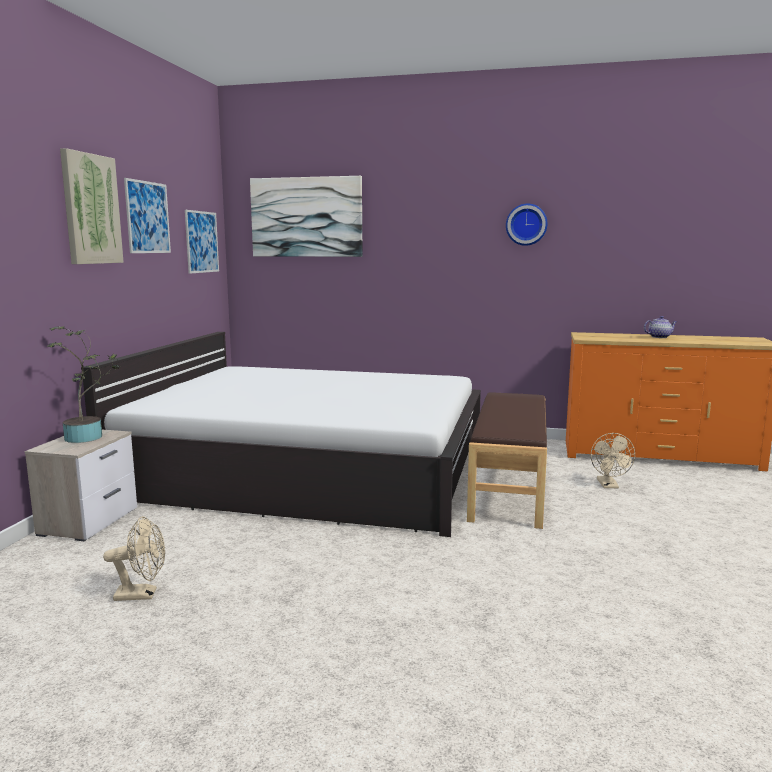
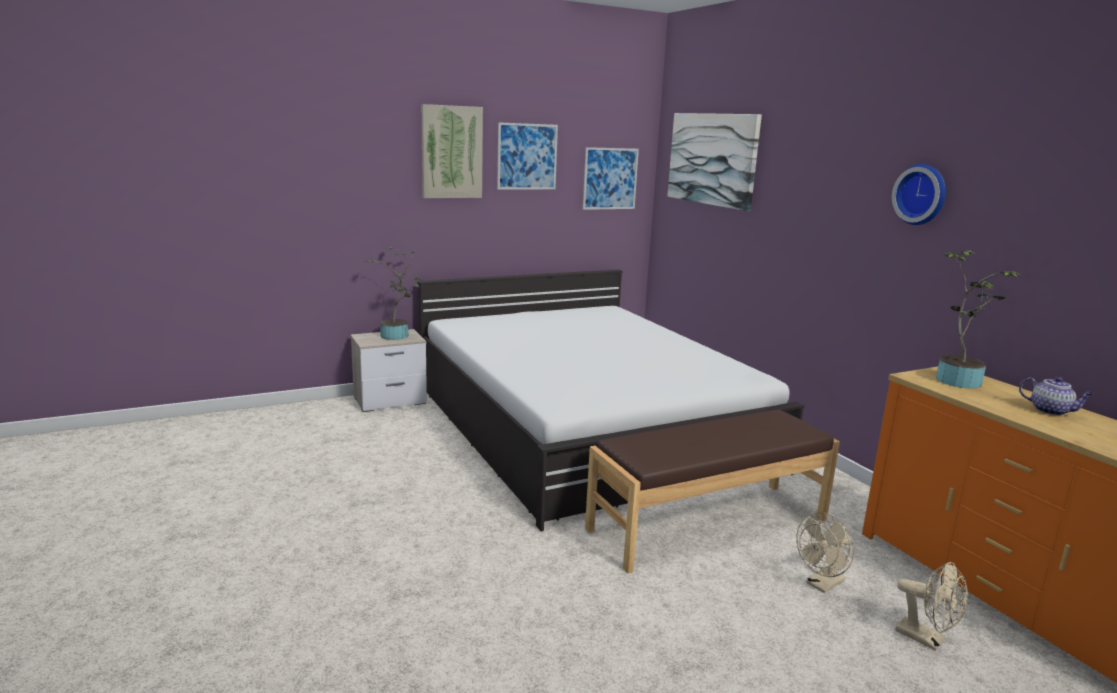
camera: 50 degrees right, 5 degrees up
beige fan [103,516,165,601] -> beige fan moved to [895,562,968,650]
none -> potted plant [936,250,1022,389]

